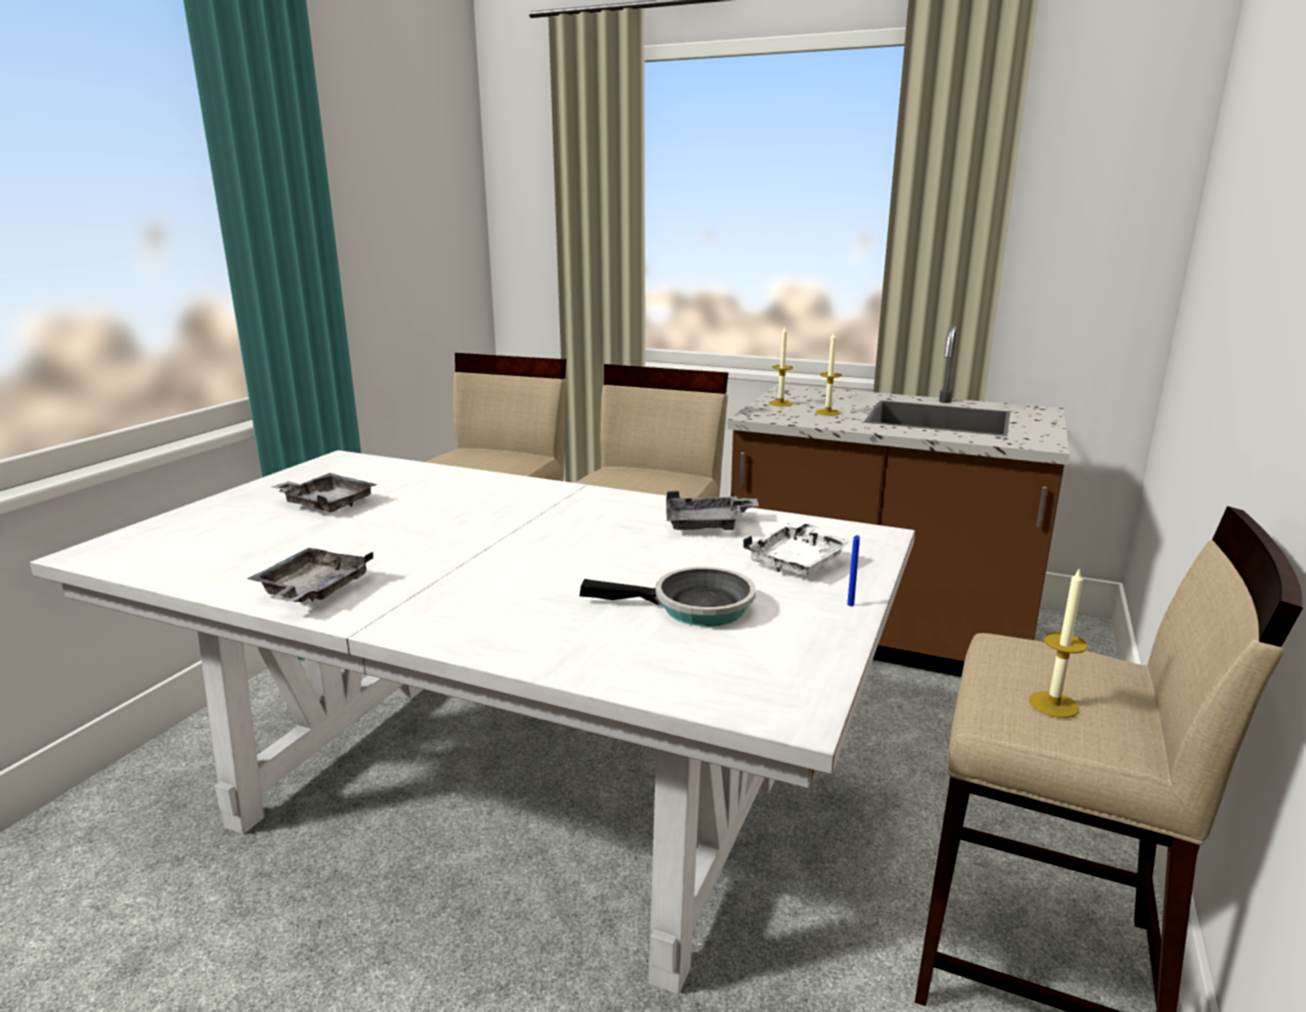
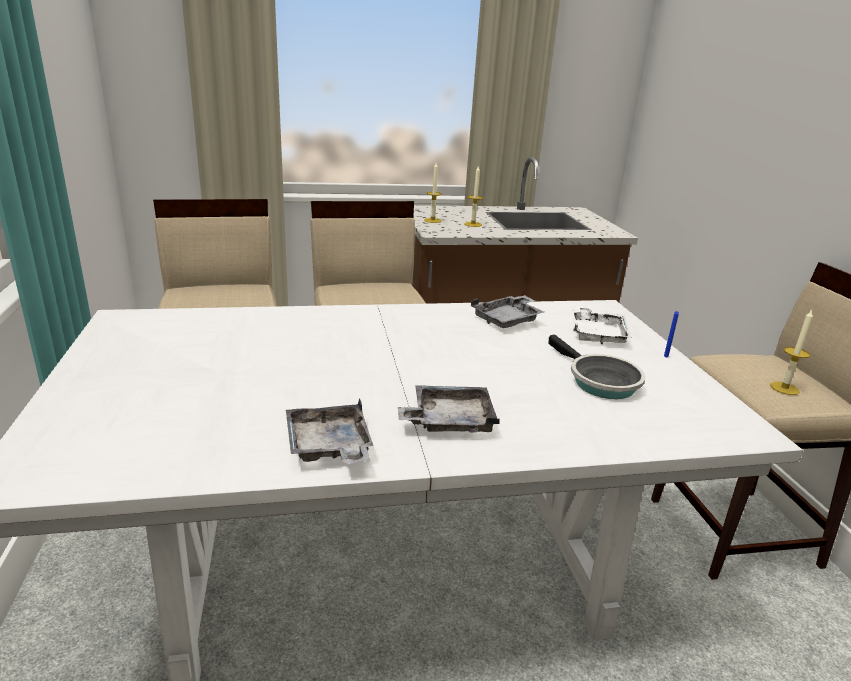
camera: 35 degrees left, 5 degrees up
grey tray [272,473,378,512] -> grey tray moved to [398,385,499,432]
frying pan [580,567,756,626] -> frying pan turned 90 degrees clockwise [549,334,646,399]

